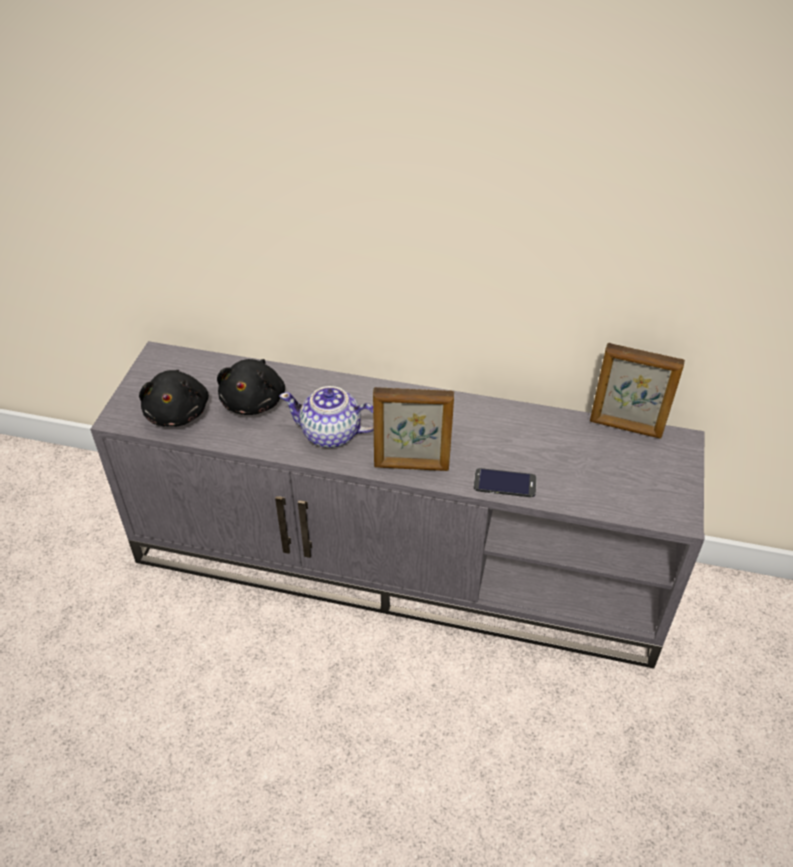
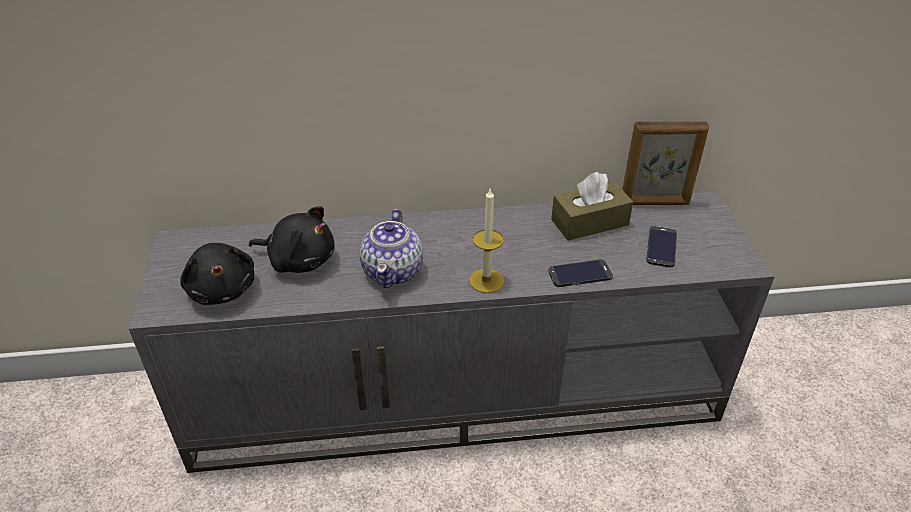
camera: 20 degrees left, 5 degrees down
black plush toy [217,359,285,415] -> black plush toy turned 60 degrees counterclockwise [249,206,335,273]
teapot [279,386,374,448] -> teapot turned 75 degrees counterclockwise [360,209,423,288]
picture frame [373,387,454,471] -> candle [469,189,504,293]
none -> brown tissue box [551,172,633,241]
none -> phone [646,226,677,267]

